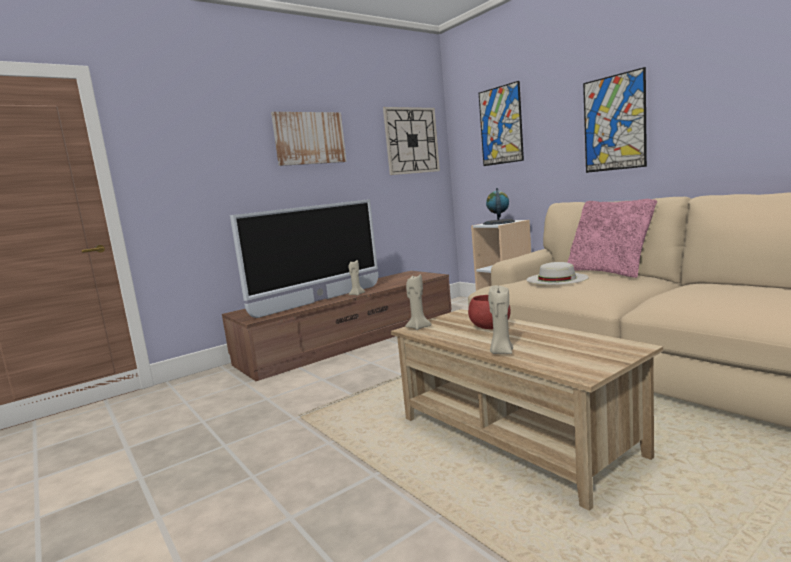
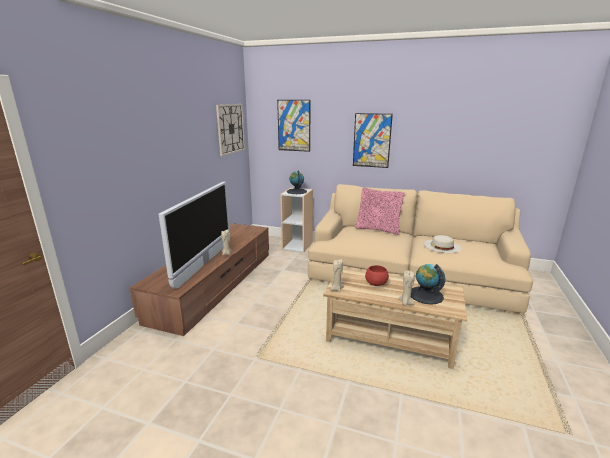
camera: 35 degrees left, 10 degrees up
picture [271,112,347,166] -> none
white hat [527,262,589,285] -> white hat moved to [424,235,462,253]
none -> globe [411,264,445,305]

